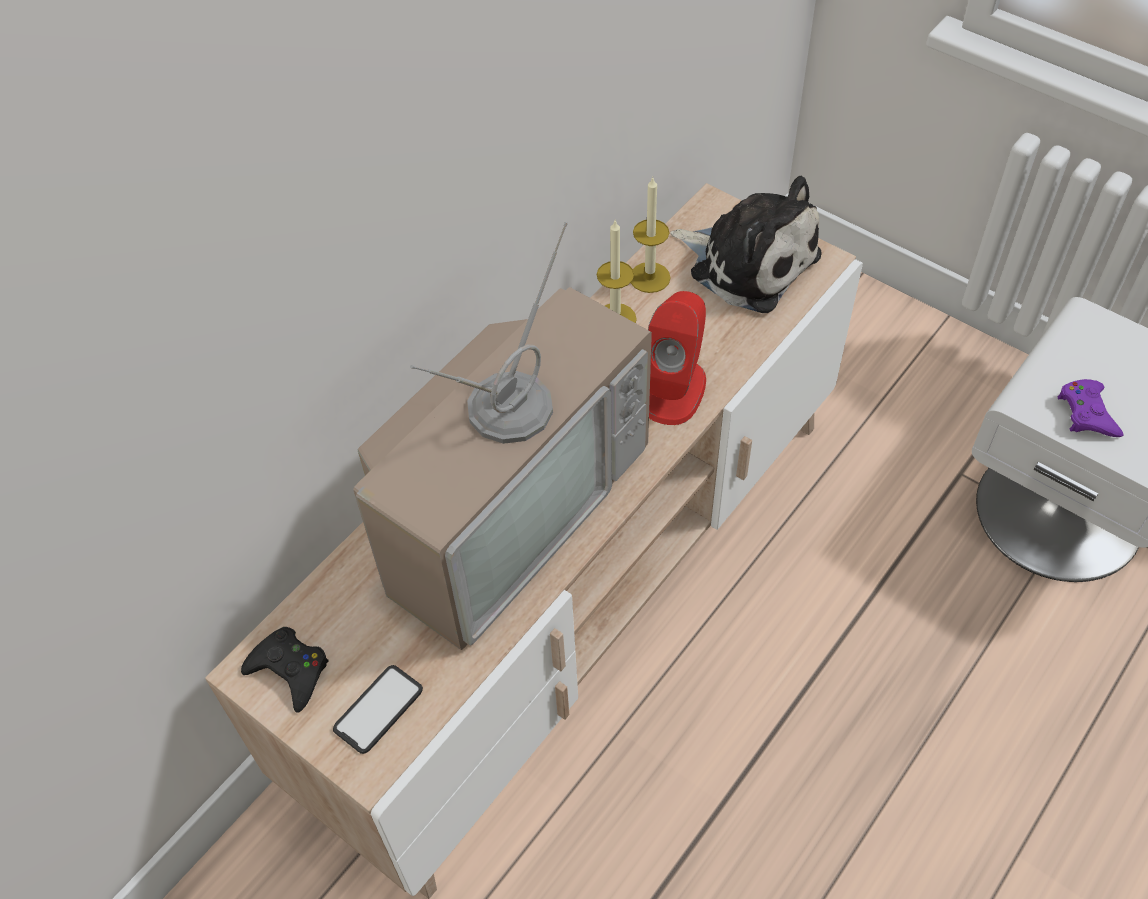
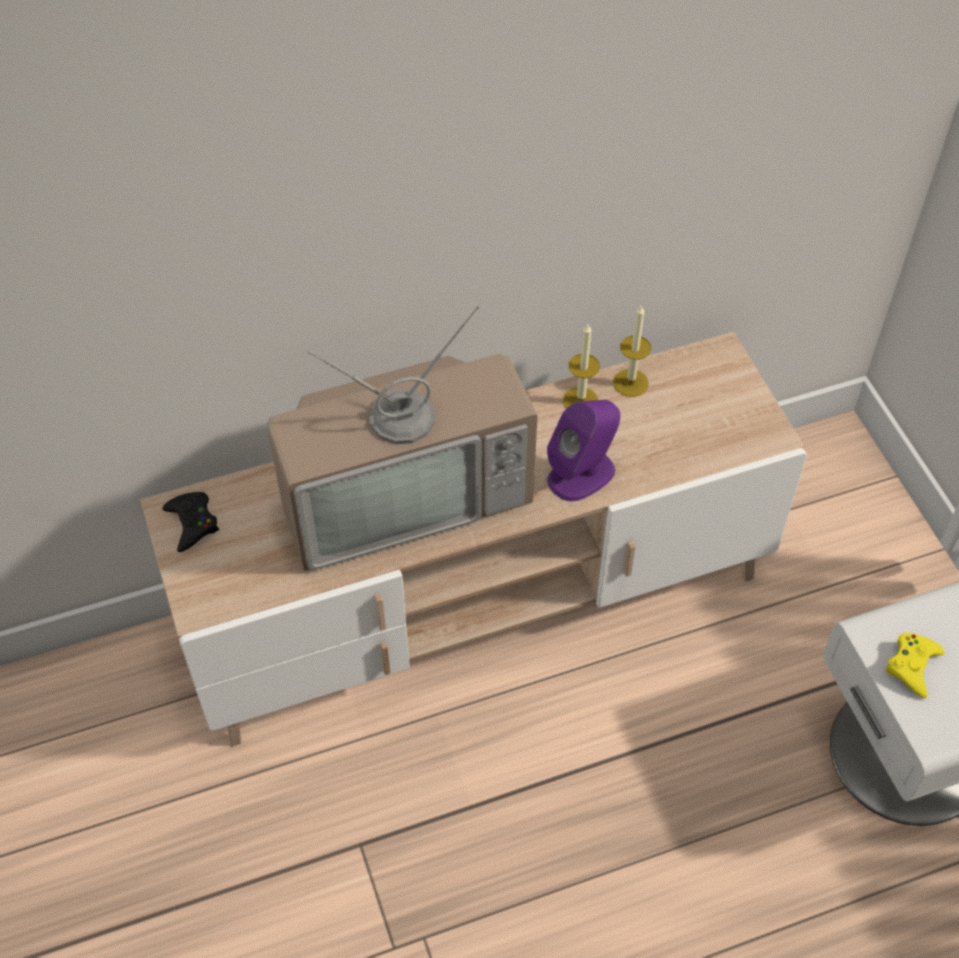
camera: 30 degrees right, 0 degrees up
phone [333,665,423,754] -> none
red speaker [648,291,706,425] -> purple speaker [547,400,620,501]
plush toy [670,176,822,313] -> none
purple game controller [1058,379,1124,437] -> yellow game controller [885,633,945,698]

